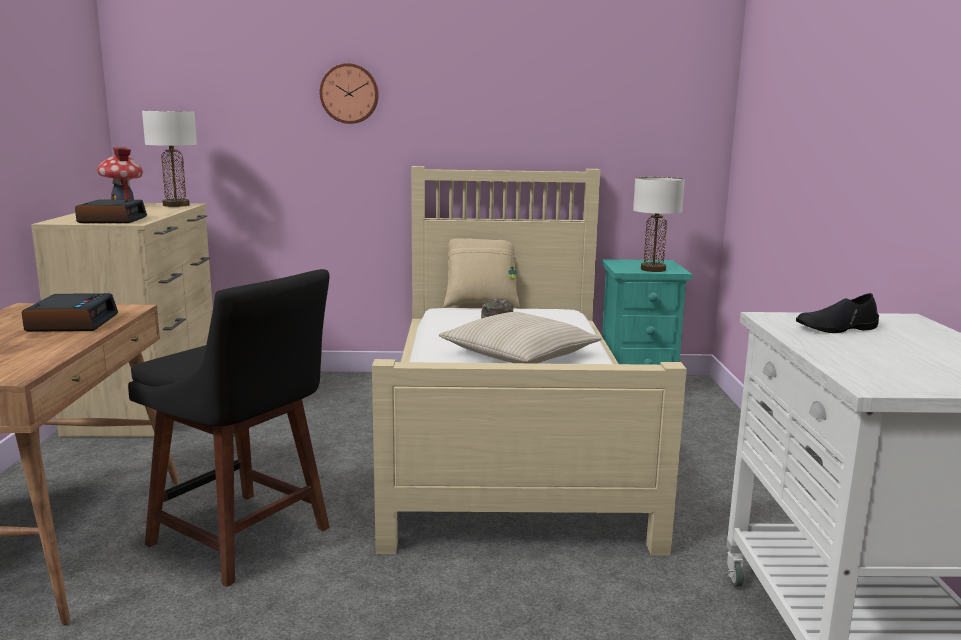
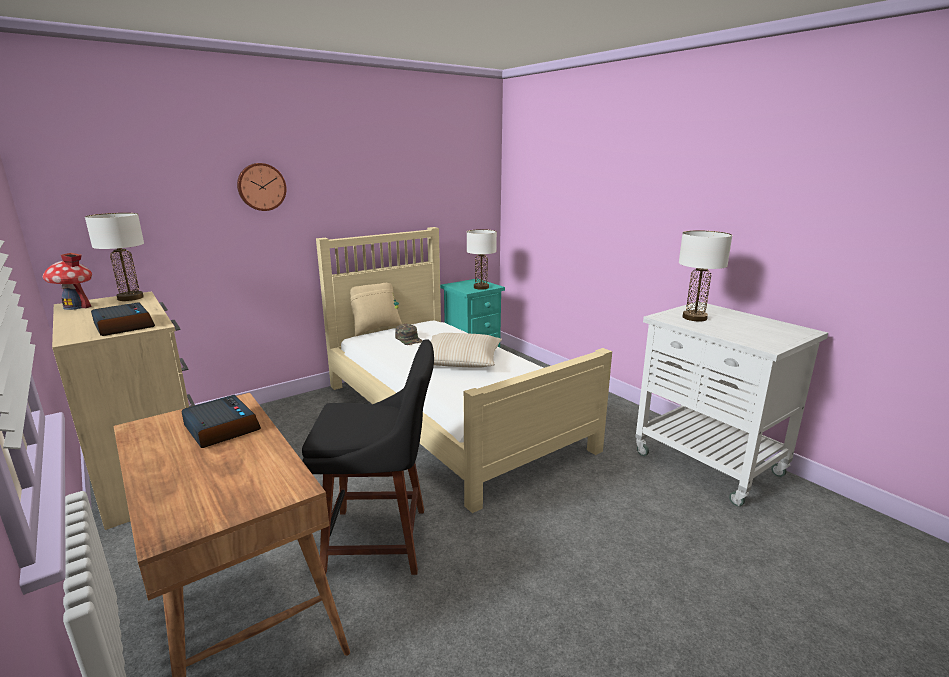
camera: 35 degrees left, 5 degrees up
black shoe [796,293,879,333] -> table lamp [679,230,732,321]

